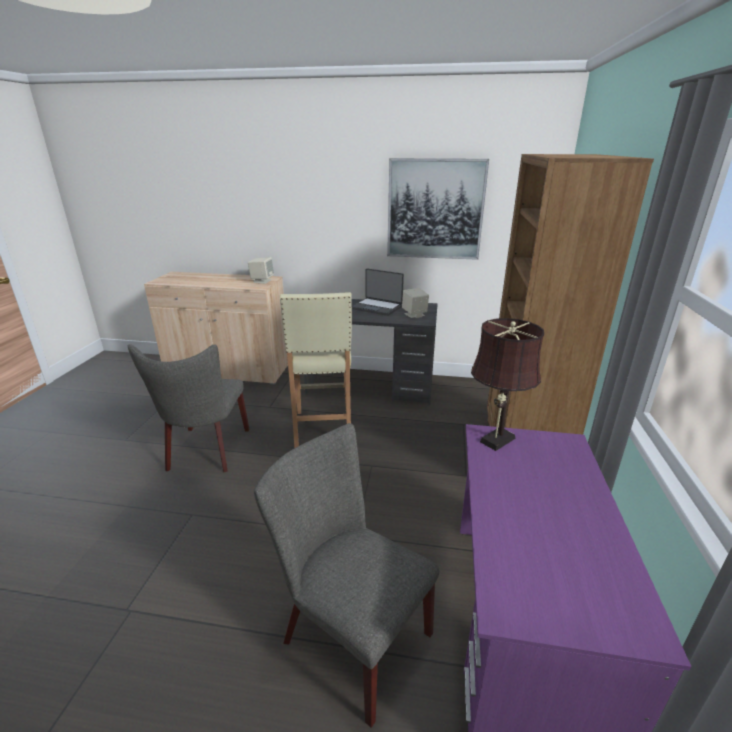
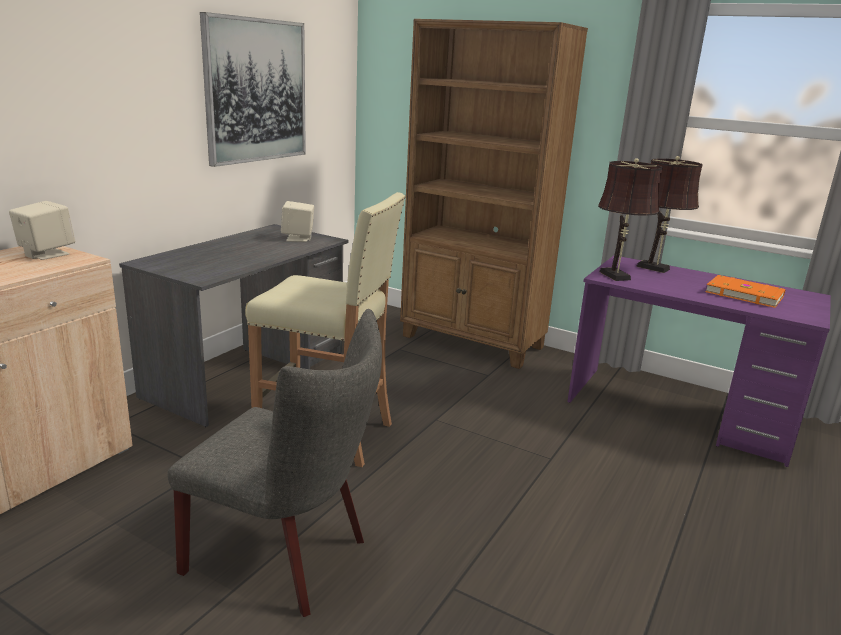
camera: 70 degrees left, 5 degrees down
grey chair [254,423,439,728] -> none
laptop [352,268,404,316] -> none
none -> brown table lamp [636,156,703,273]
none -> orange book [705,275,786,308]

